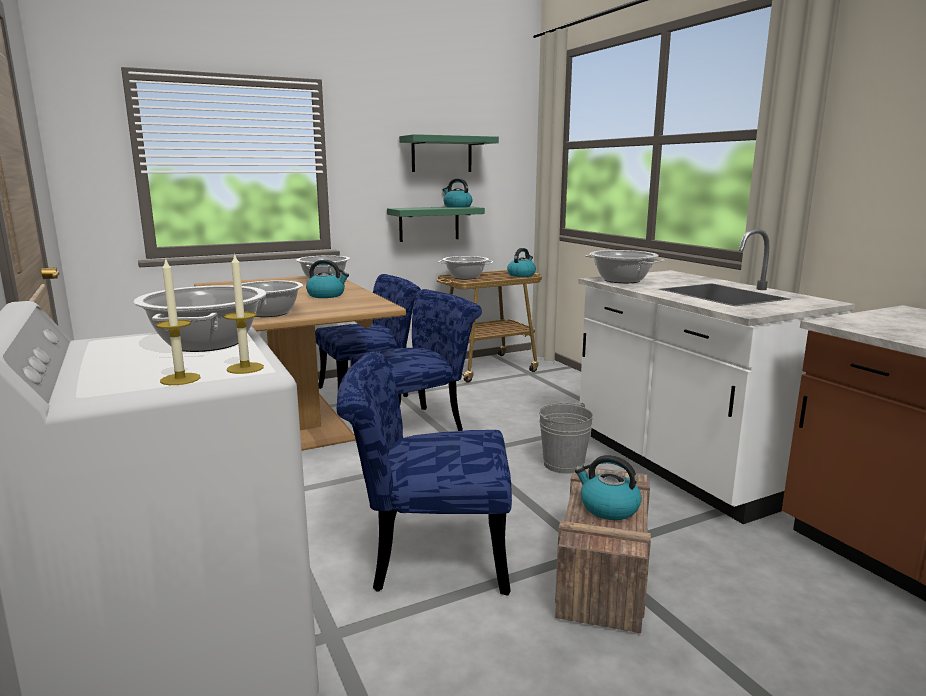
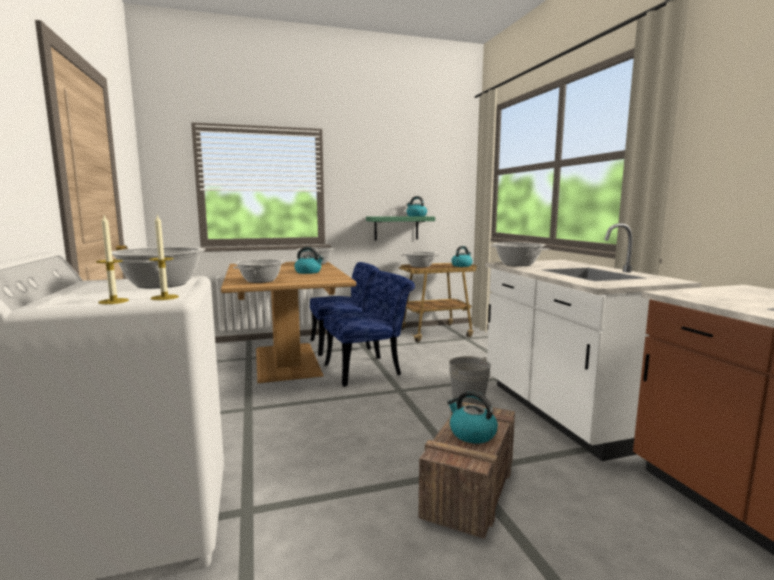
camera: 10 degrees right, 5 degrees down
blue chair [337,351,512,596] -> none
green shelf [399,134,499,172] -> none

